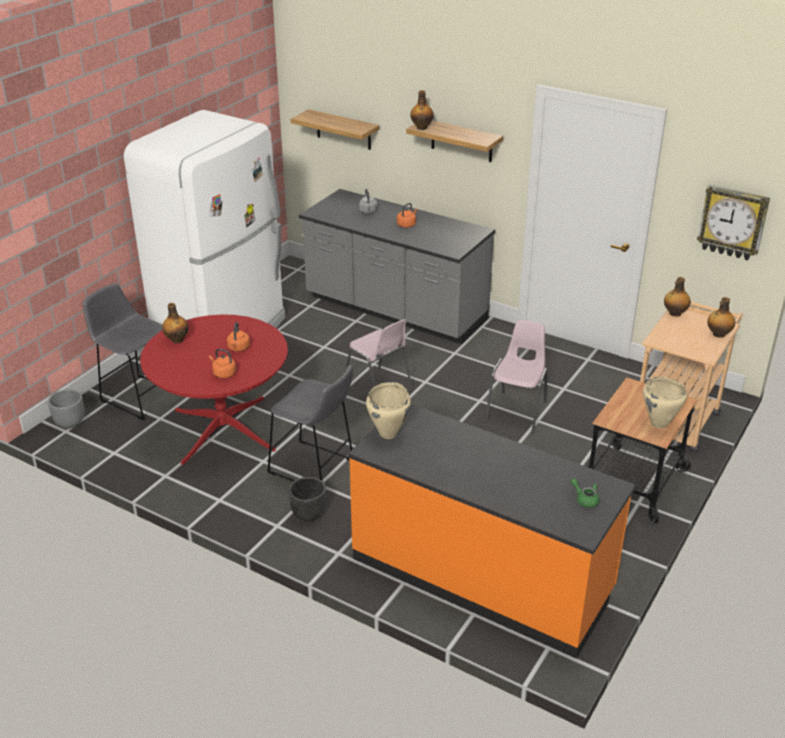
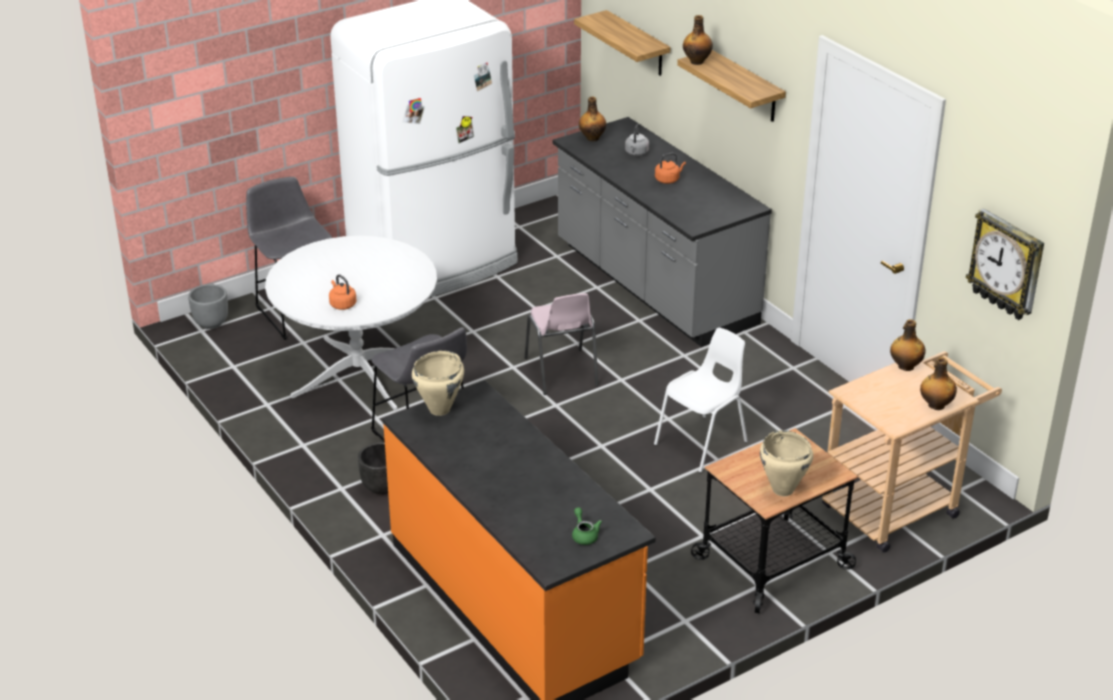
camera: 25 degrees right, 0 degrees up
red dining table [140,314,288,465] -> white dining table [265,236,437,411]
bottle [162,303,189,343] -> bottle moved to [579,97,606,142]
orange kettle [227,322,250,352] -> none
pink chair [485,320,548,433] -> white chair [654,328,748,473]

